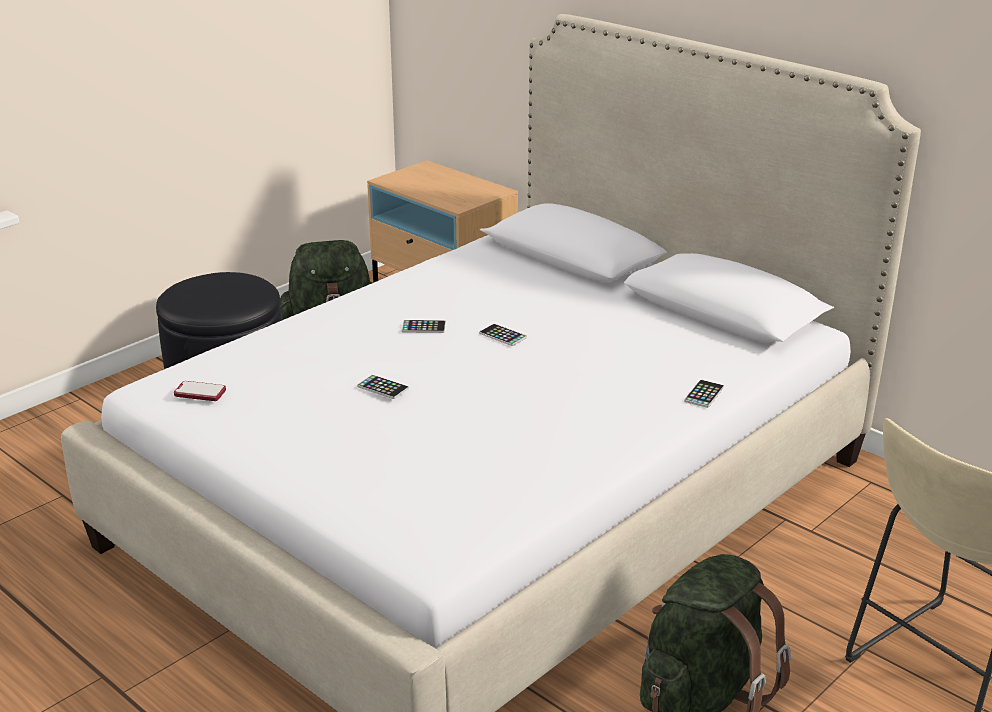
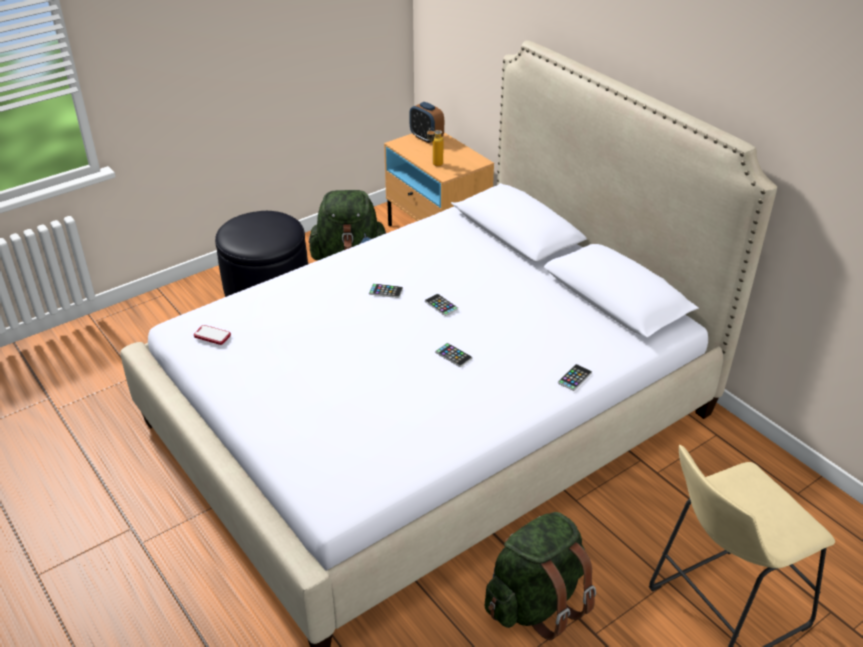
camera: 10 degrees right, 10 degrees up
phone [357,375,409,399] -> phone moved to [435,343,473,367]
none -> alarm clock [409,102,444,144]
none -> bottle [427,128,443,166]

